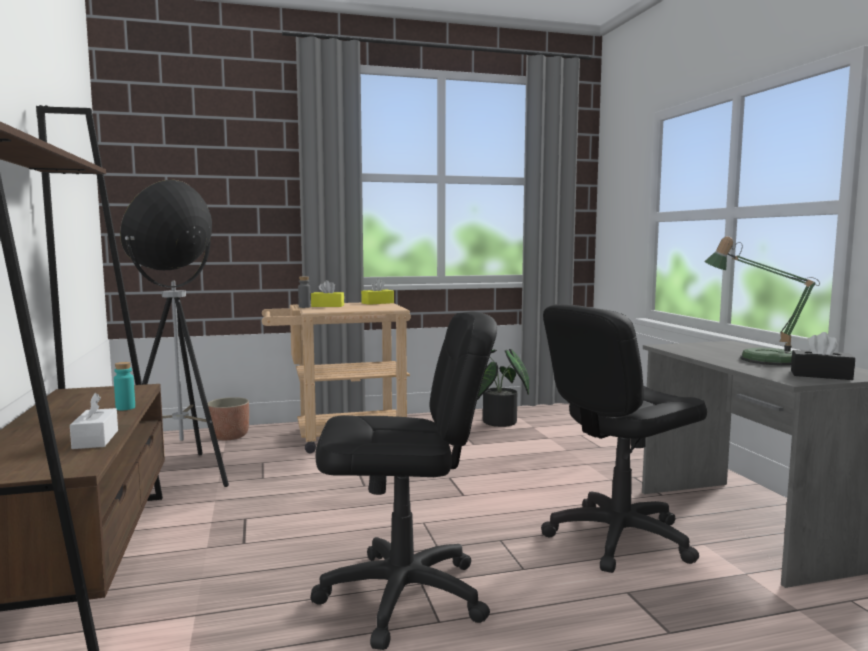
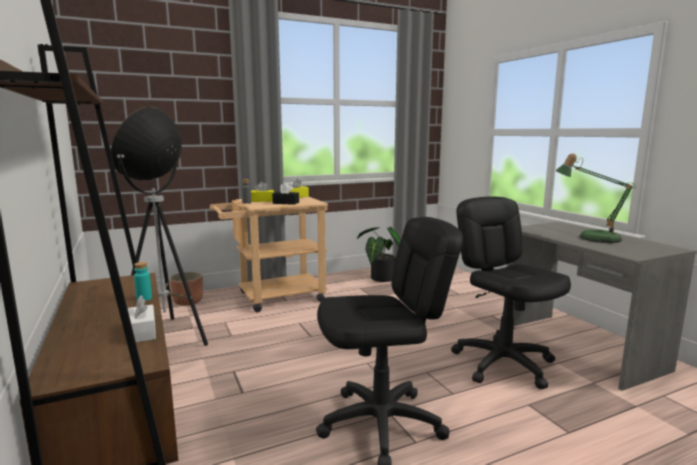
camera: 10 degrees left, 5 degrees up
black office chair [541,304,707,573] -> black office chair turned 105 degrees clockwise [451,197,571,389]
black tissue box [791,332,855,380] -> black tissue box moved to [272,183,299,205]

